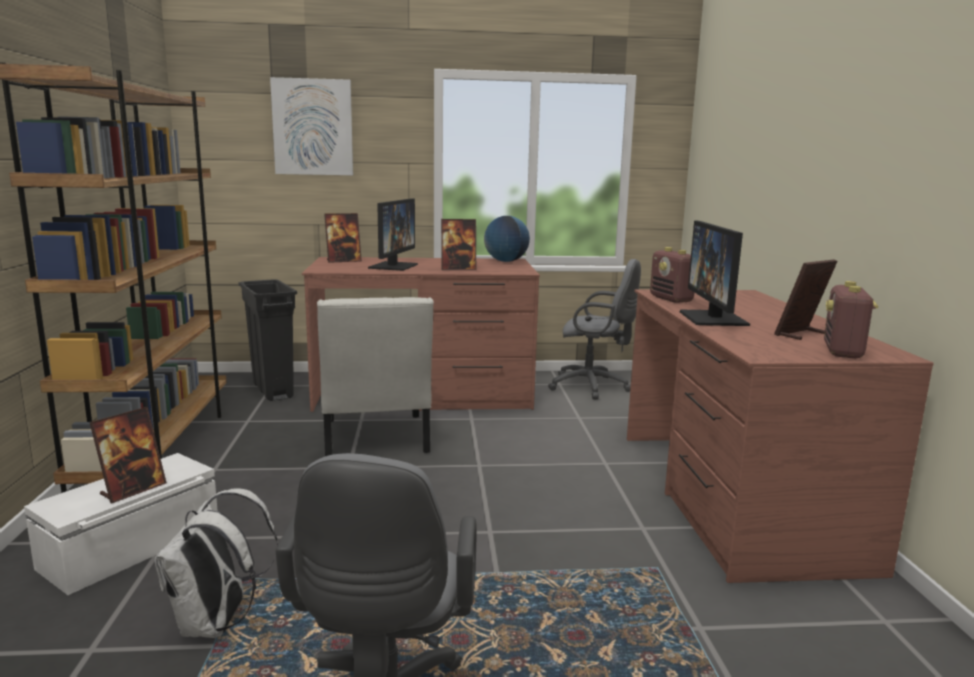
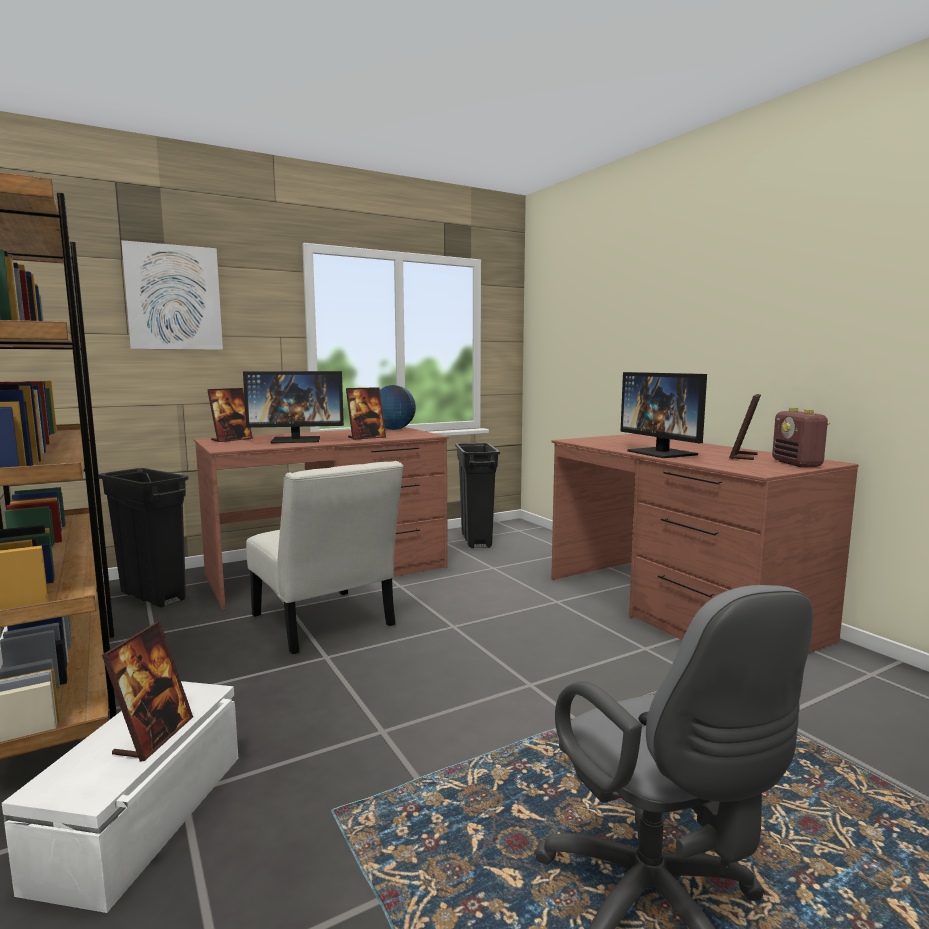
camera: 25 degrees left, 5 degrees down
white backpack [154,488,278,638] -> none
monitor [368,198,418,271] -> monitor turned 90 degrees clockwise [243,371,344,443]
grey office chair [548,259,641,399] -> black trash can [455,443,500,548]
radio [650,247,694,303] -> none

